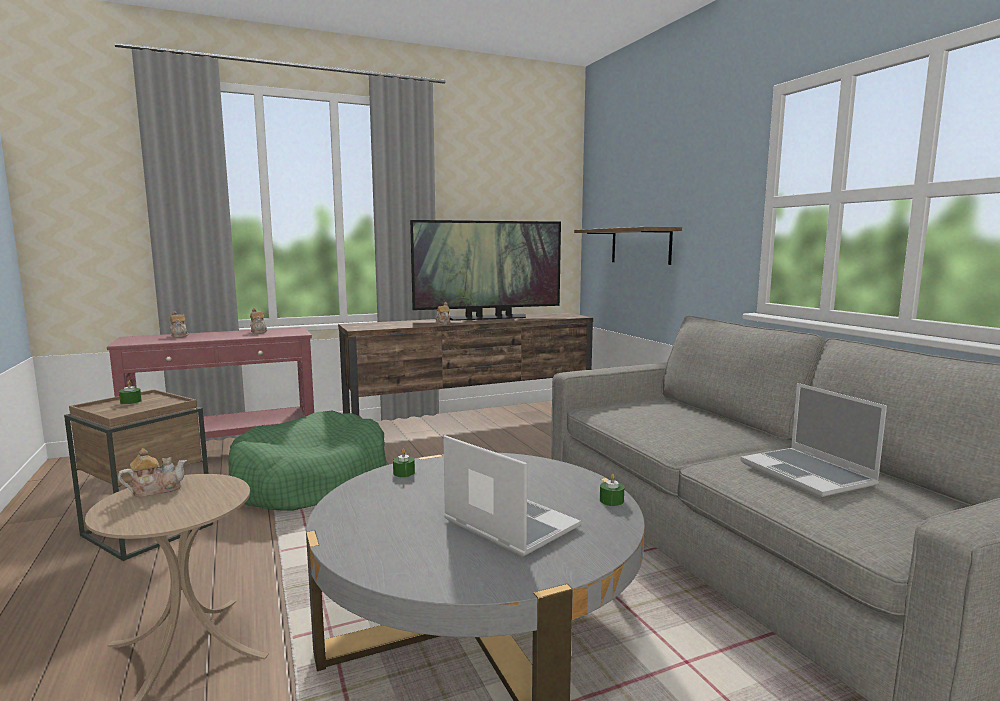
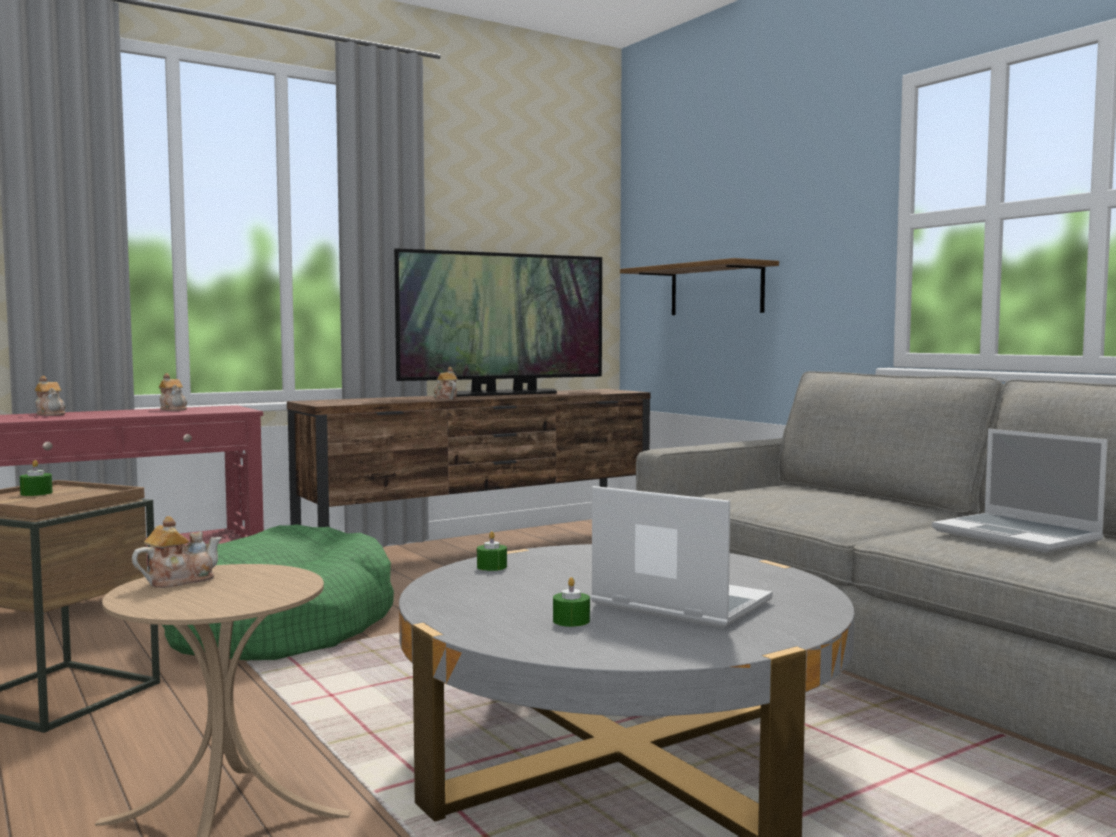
camera: 10 degrees left, 5 degrees down
green candle [600,474,624,506] -> green candle moved to [553,577,590,627]

